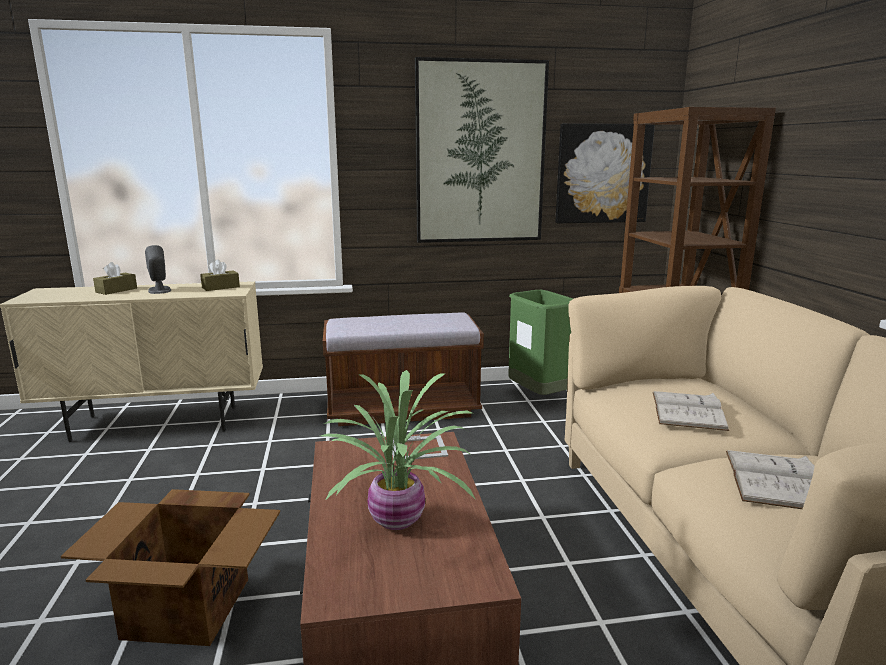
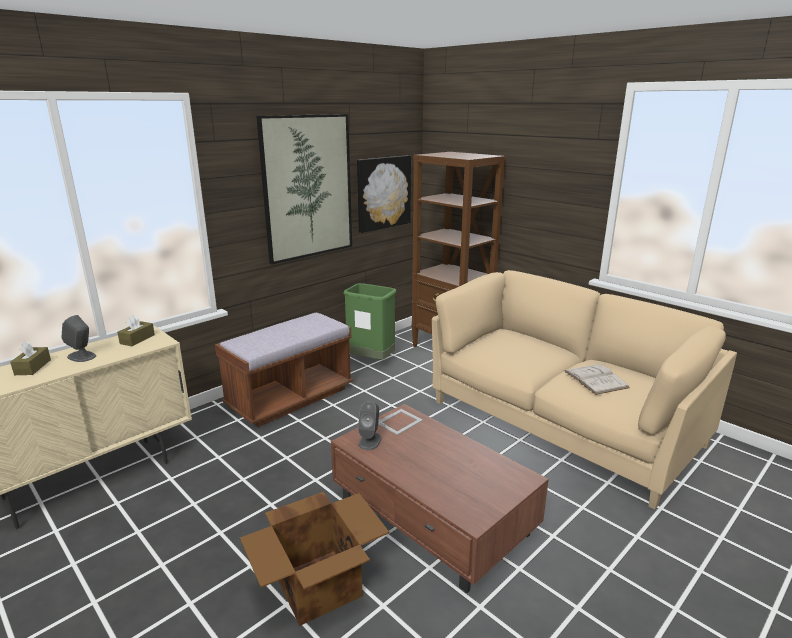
camera: 35 degrees left, 5 degrees up
potted plant [321,370,476,530] -> none
white book [653,391,729,431] -> none
none -> grey speaker [358,401,381,450]

